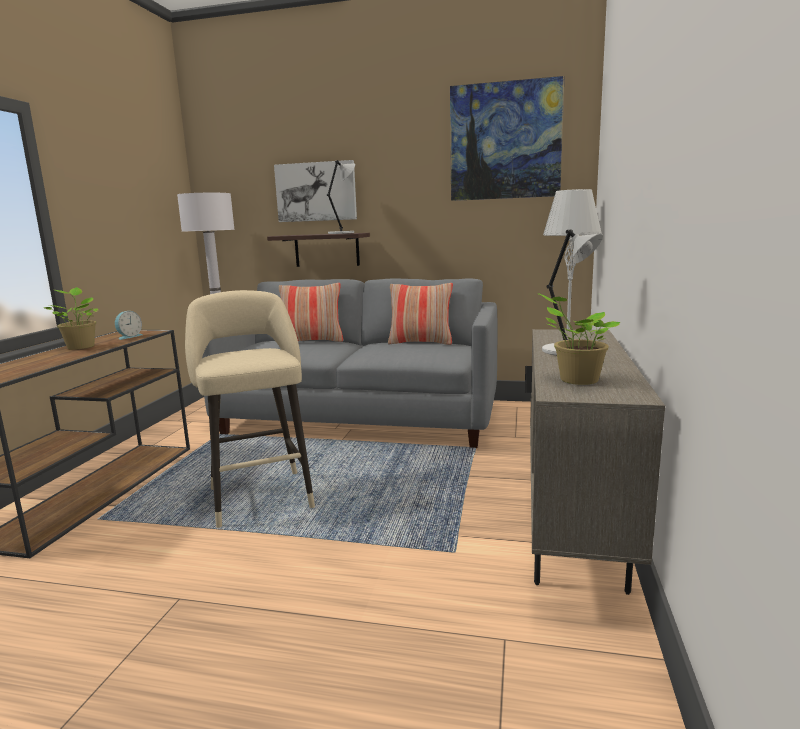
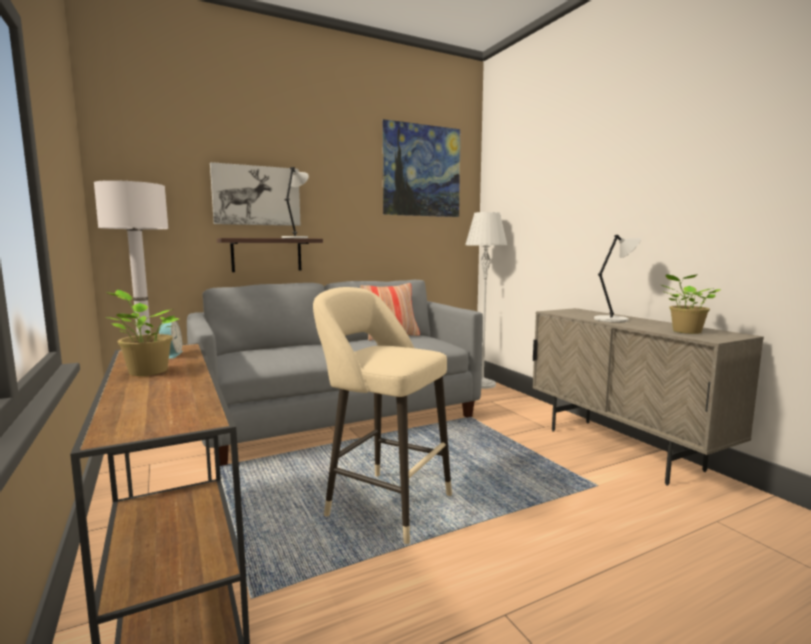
camera: 40 degrees left, 5 degrees down
pillow [279,283,344,342] -> none

